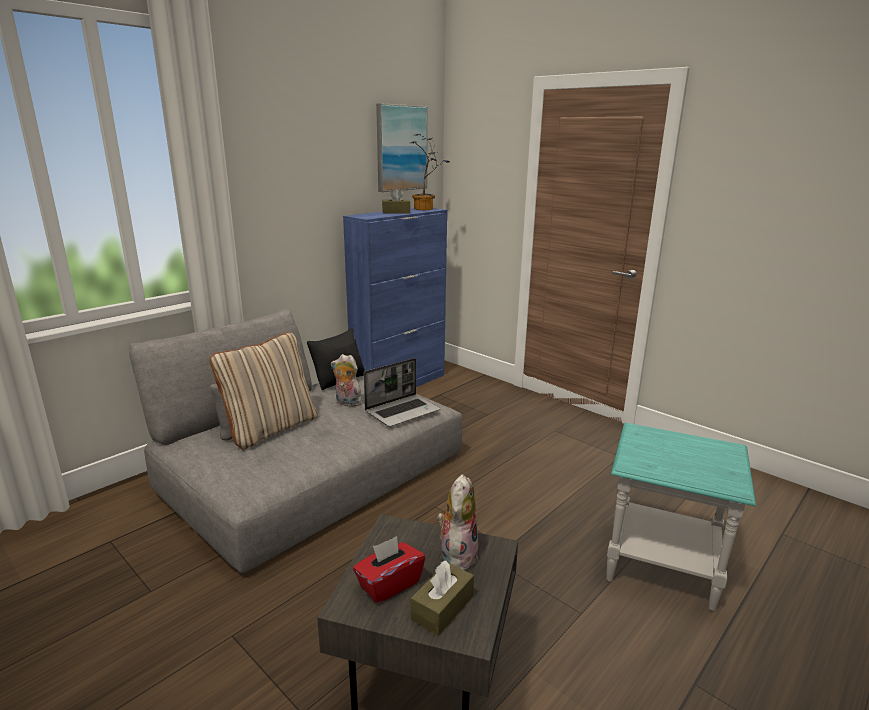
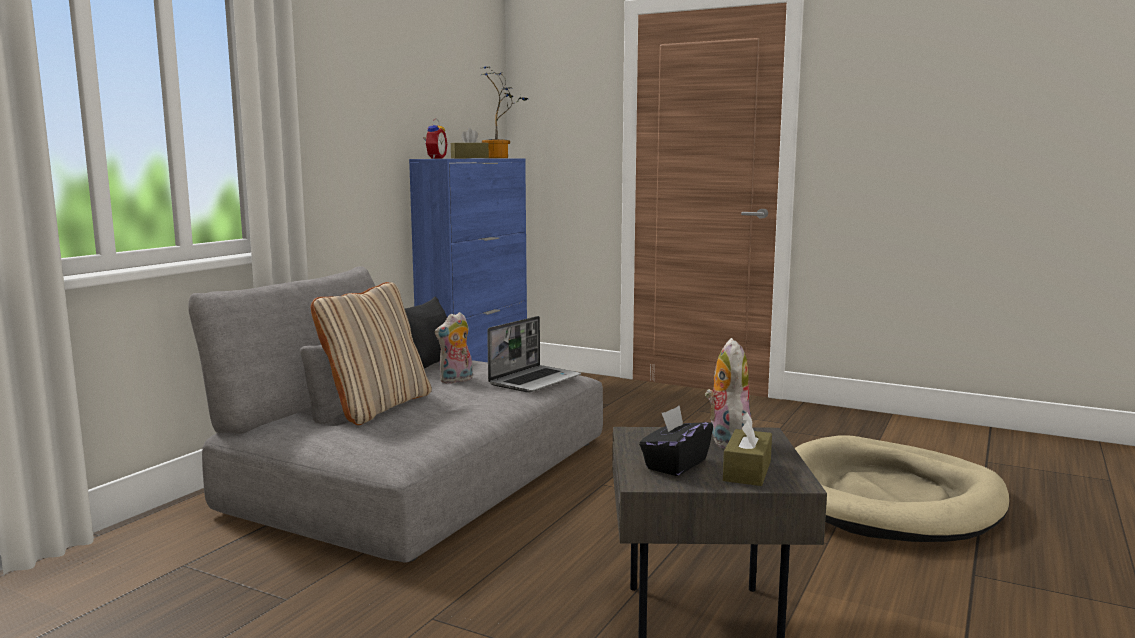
camera: 15 degrees left, 10 degrees down
plush toy [331,354,362,407] -> plush toy turned 45 degrees counterclockwise [434,312,473,384]
red tissue box [353,536,425,604] -> black tissue box [639,406,713,476]
picture [376,103,428,192] -> none
turquoise side table [606,423,756,611] -> beige dog bed [795,435,1009,542]
none -> alarm clock [424,119,447,159]

